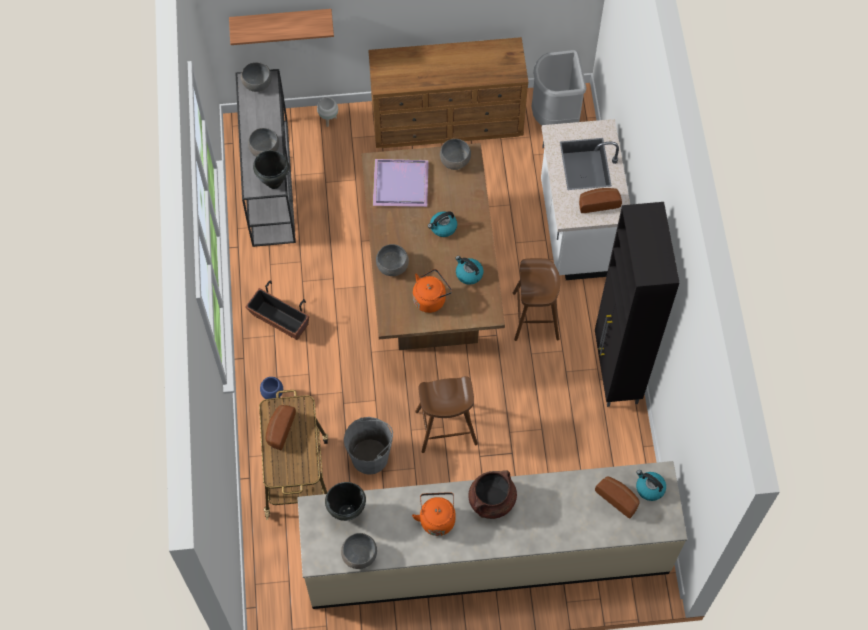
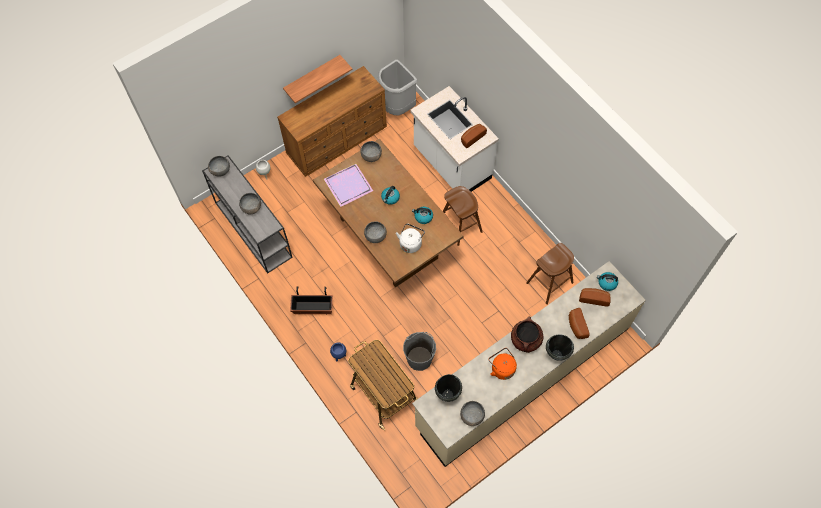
camera: 30 degrees left, 0 degrees up
shelf [229,9,334,45] -> shelf moved to [283,55,352,103]
black cooking pot [253,150,289,189] -> black cooking pot moved to [546,335,574,361]
bread [265,405,296,450] -> bread moved to [569,308,590,339]
orange kettle [413,269,452,313] -> white kettle [396,223,425,253]
brown stool [415,376,478,453] -> brown stool moved to [526,243,574,304]
black cabinet [595,202,680,407] -> none

